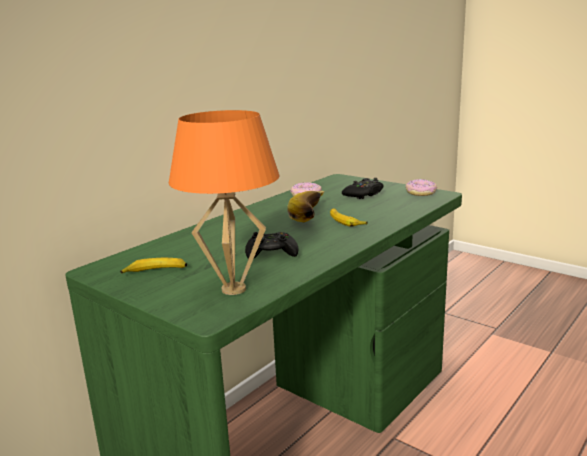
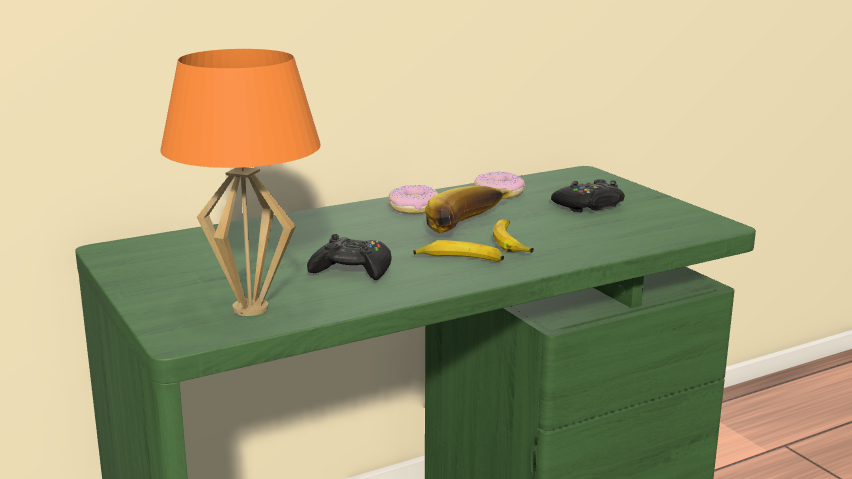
camera: 20 degrees right, 0 degrees up
banana [120,258,187,274] -> banana moved to [413,240,504,262]
donut [405,179,437,196] -> donut moved to [388,185,438,214]

